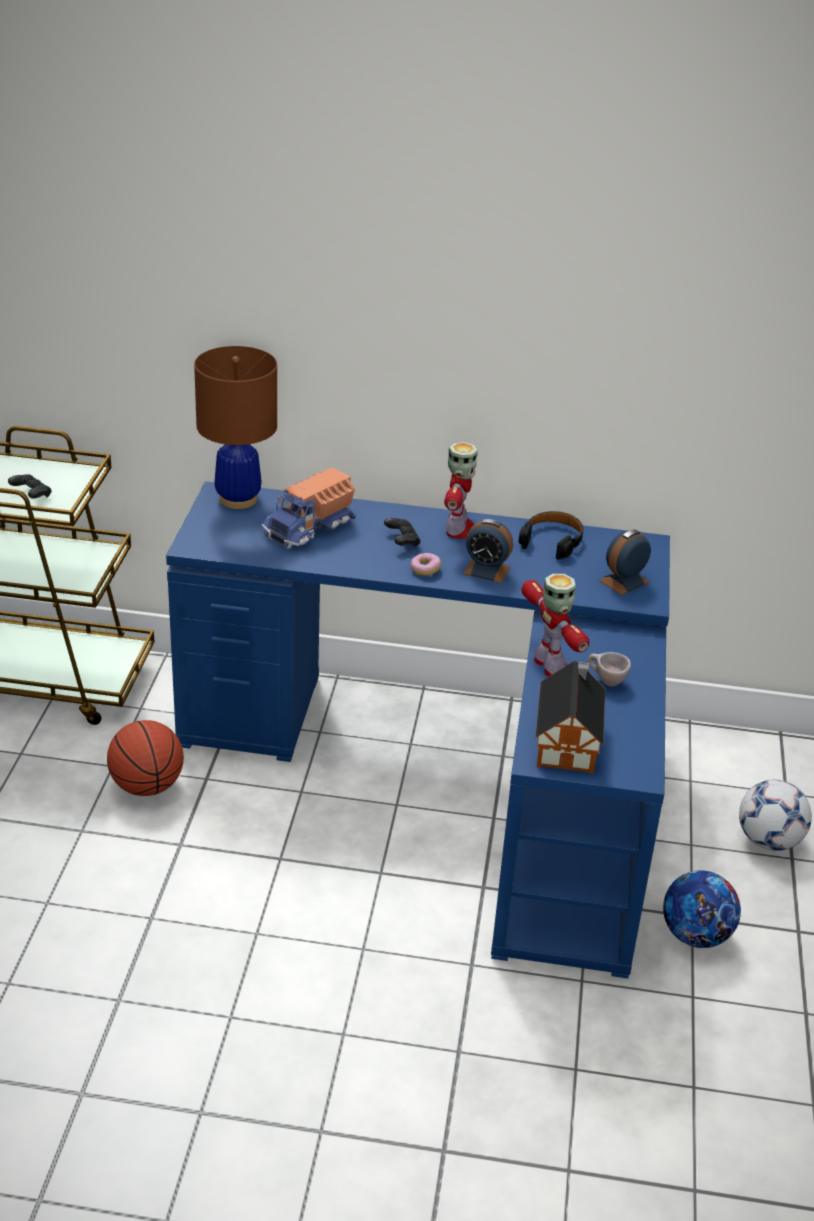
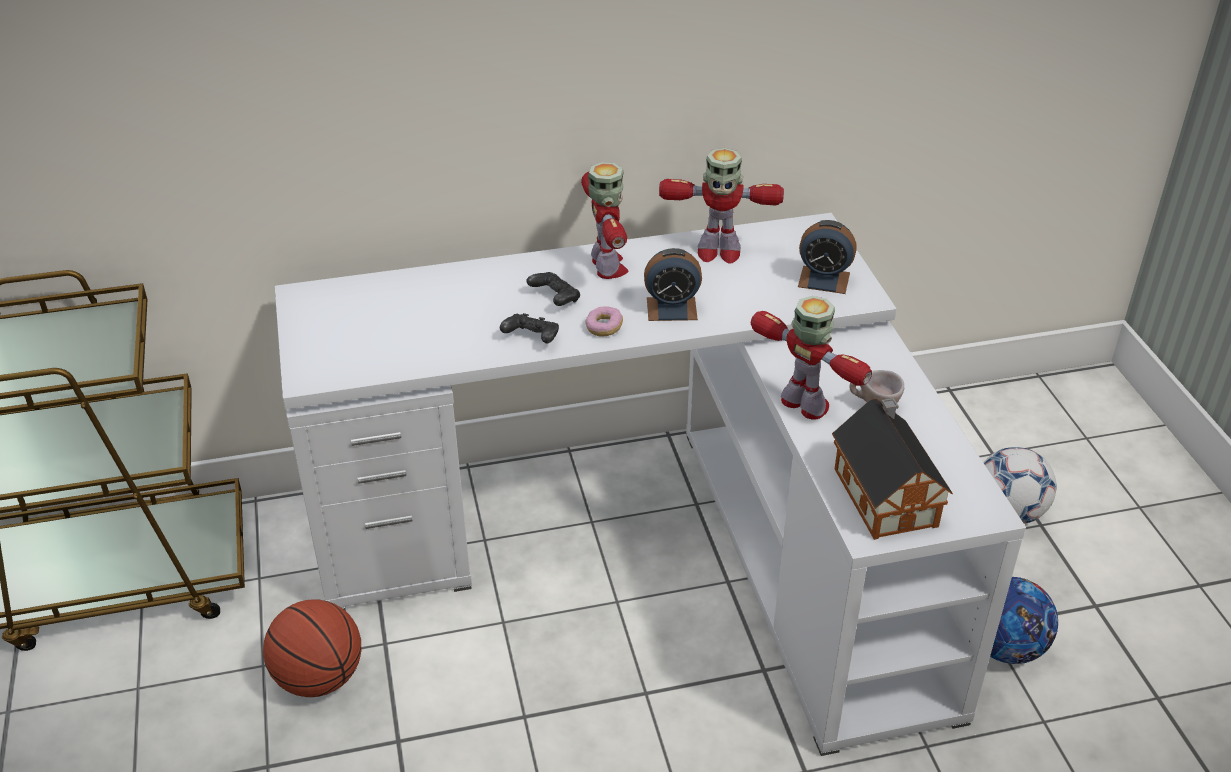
camera: 20 degrees left, 5 degrees up
black game controller [8,474,52,499] -> black game controller moved to [500,313,559,343]
blue desk [166,481,670,978] -> white desk [275,213,1026,756]
brown table lamp [194,346,277,509] -> none
toy truck [262,467,355,549] -> none
black headphones [519,511,583,560] -> toy robot [659,148,784,264]
alarm clock [599,529,651,595] -> alarm clock turned 105 degrees counterclockwise [798,220,857,294]

